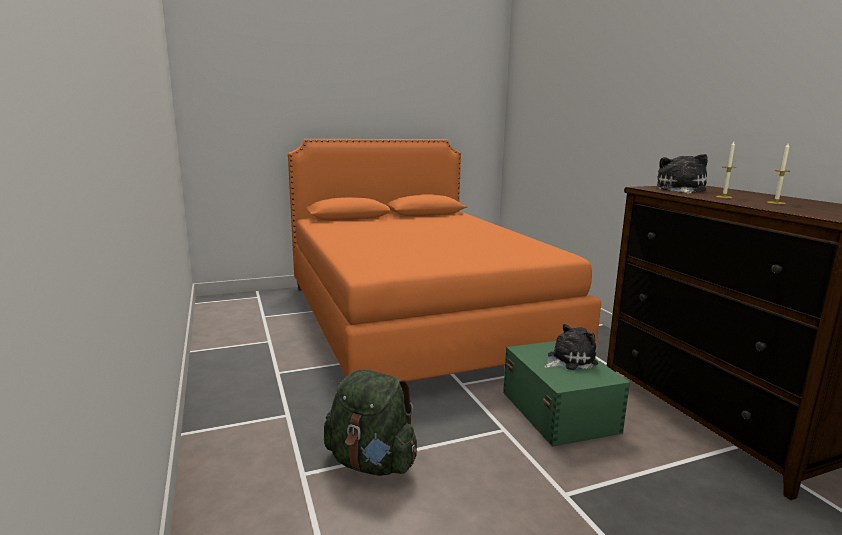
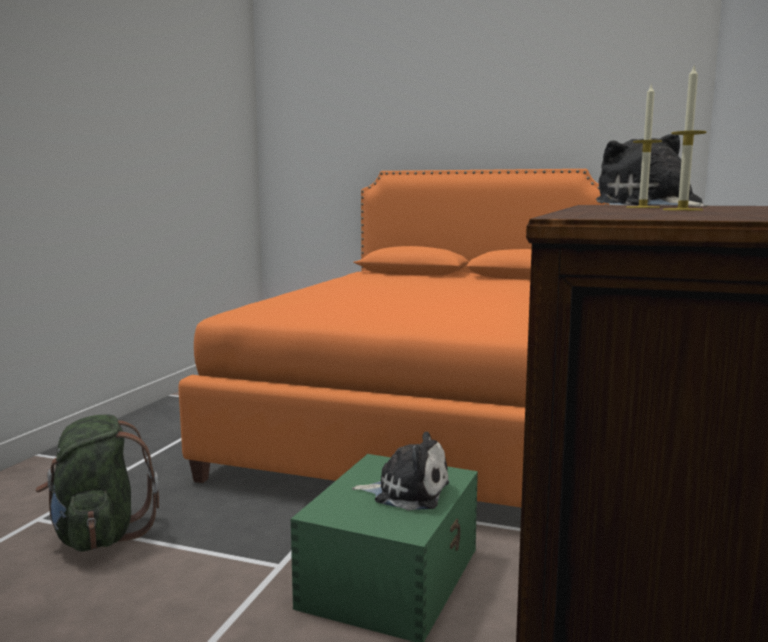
camera: 40 degrees right, 5 degrees down
plush toy [657,154,708,194] -> plush toy turned 75 degrees counterclockwise [596,134,707,207]

